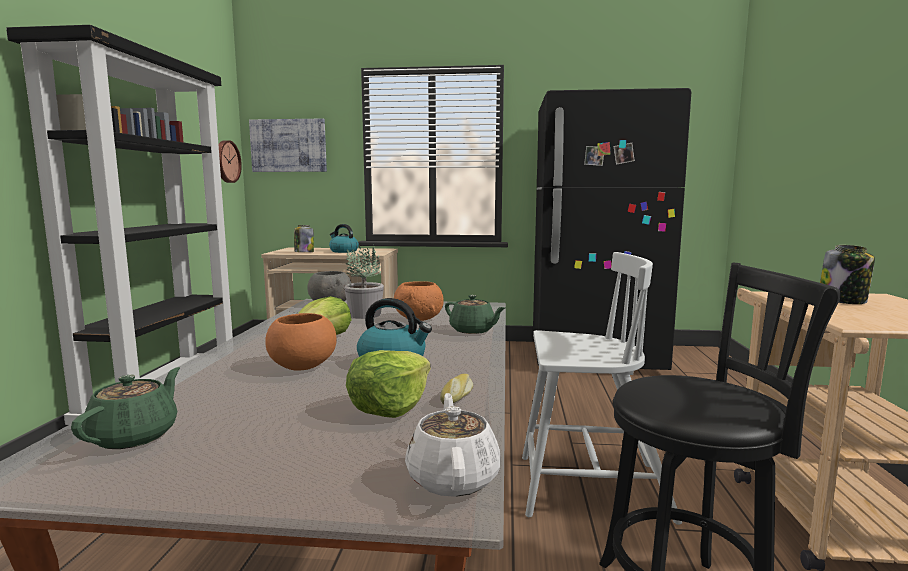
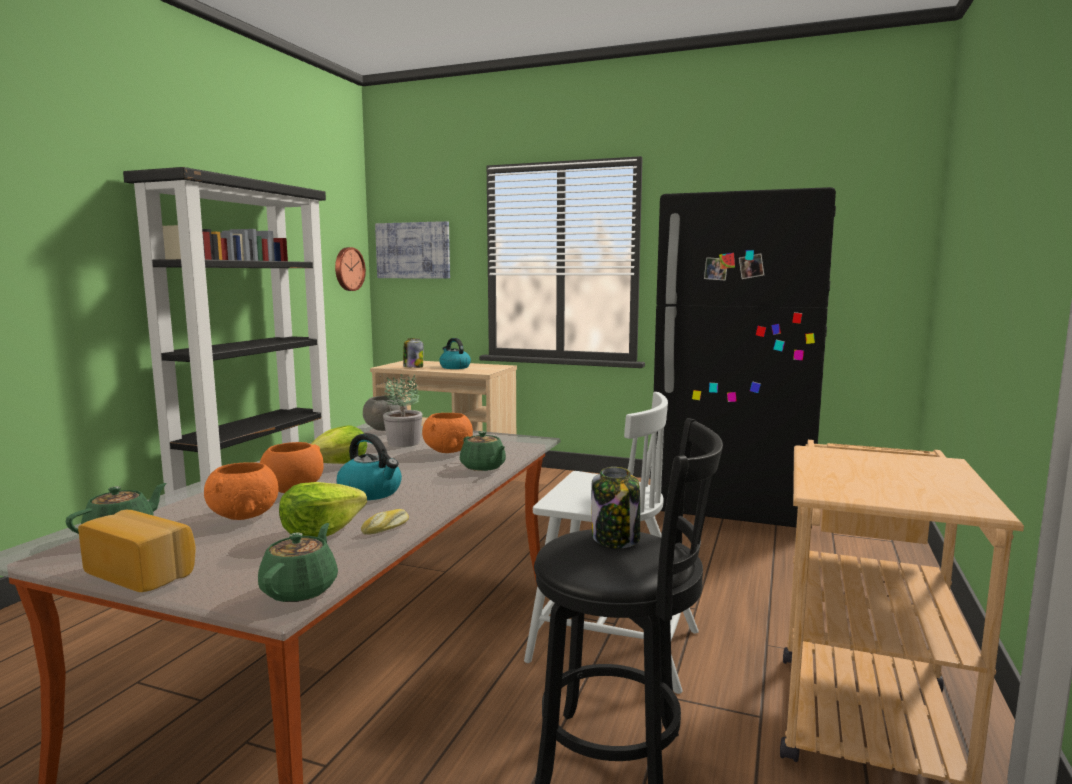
camera: 15 degrees right, 0 degrees up
white teapot [405,393,501,497] -> green teapot [258,523,338,602]
jar [820,245,875,304] -> jar moved to [591,467,640,548]
none -> bread [78,510,195,592]
none -> orange bowl [204,462,279,520]

